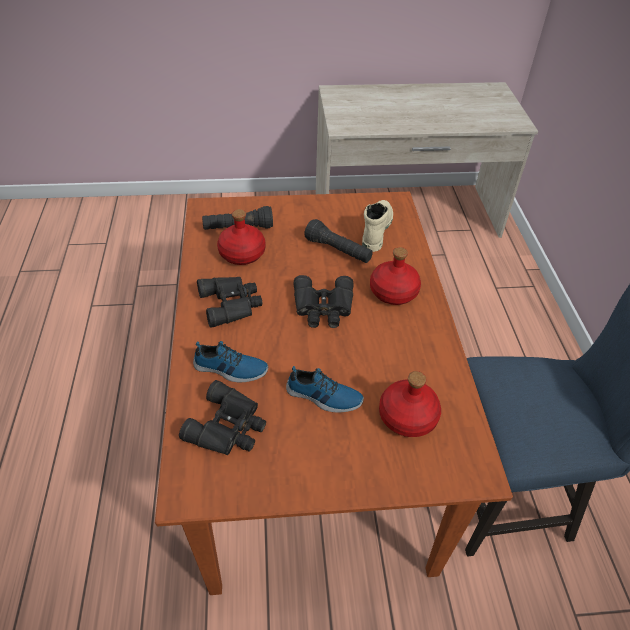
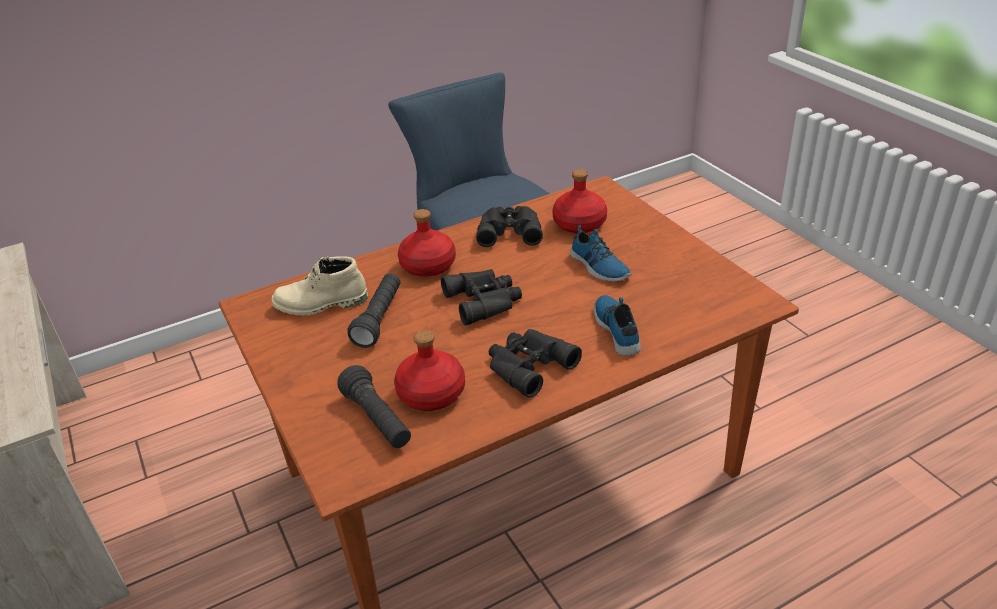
camera: 110 degrees left, 10 degrees down
black binoculars [179,380,266,455] -> black binoculars moved to [476,206,543,247]
shoe [286,366,364,413] -> shoe turned 150 degrees clockwise [570,225,631,281]

